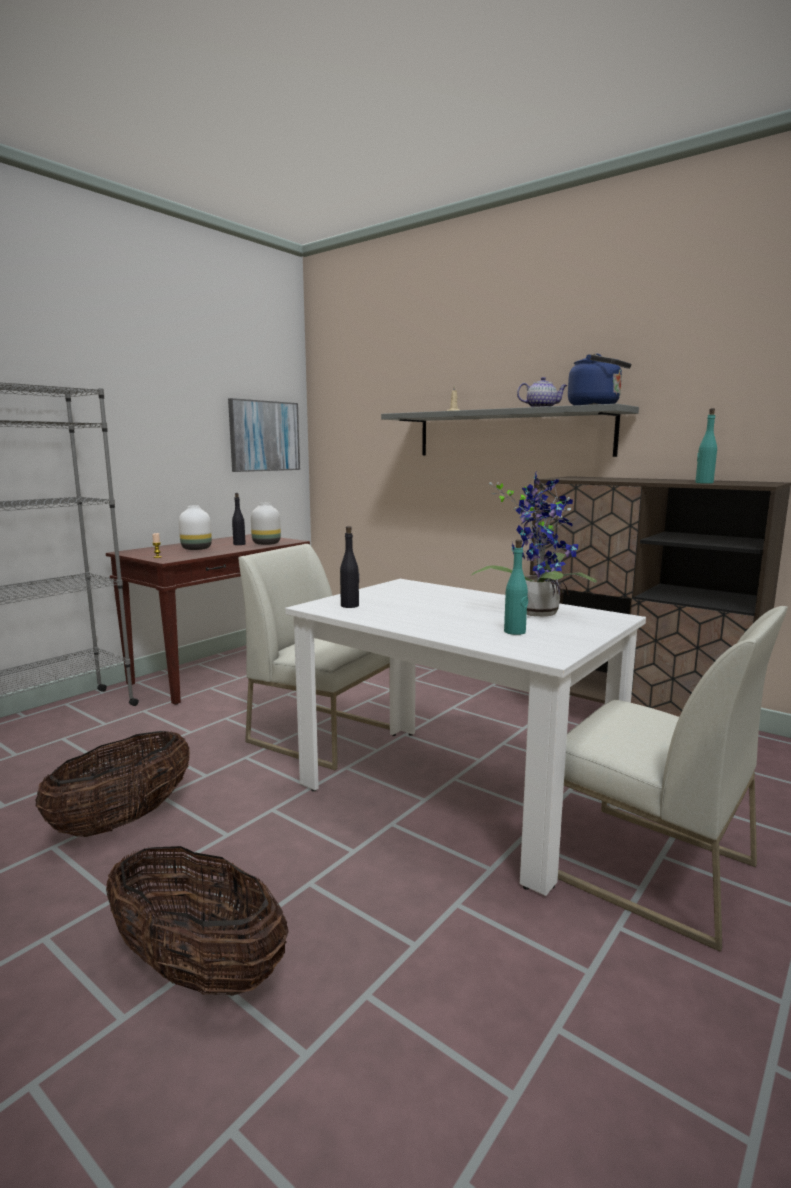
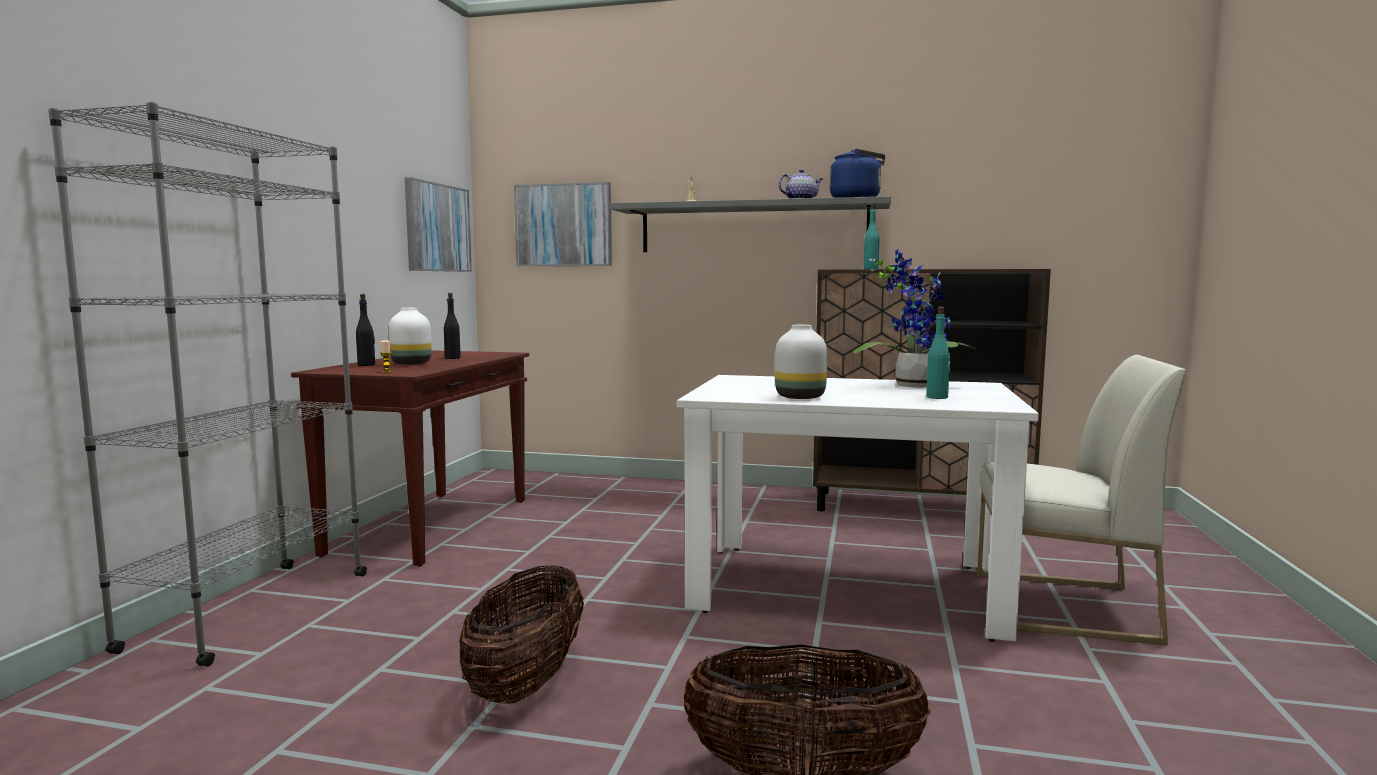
camera: 25 degrees left, 5 degrees down
white chair [238,544,390,770] -> none
white vase [251,503,281,545] -> white vase moved to [775,325,827,399]
black bottle [340,526,359,608] -> black bottle moved to [356,294,375,366]
turquoise bottle [695,408,717,484] -> turquoise bottle moved to [864,204,880,269]
none -> picture [514,182,612,266]

